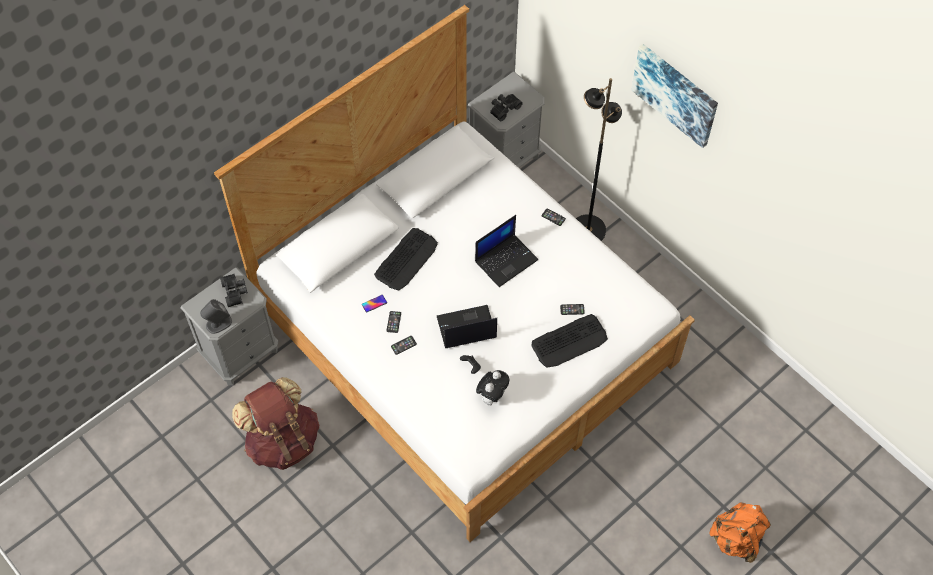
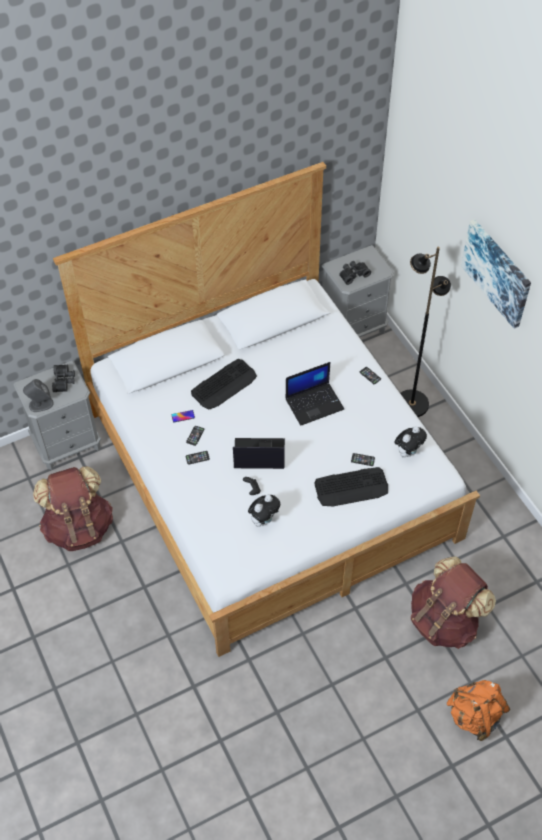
camera: 15 degrees right, 5 degrees down
none -> plush toy [394,426,427,458]
none -> brown backpack [411,557,496,649]

